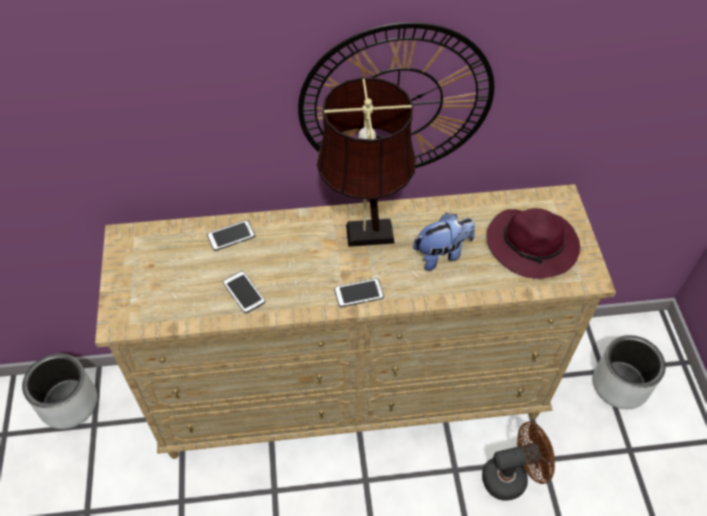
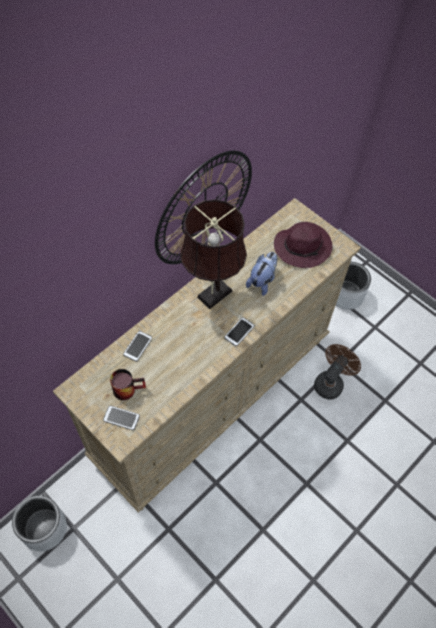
camera: 40 degrees left, 5 degrees up
phone [223,271,265,313] -> phone moved to [103,406,140,430]
none -> mug [110,369,146,400]

